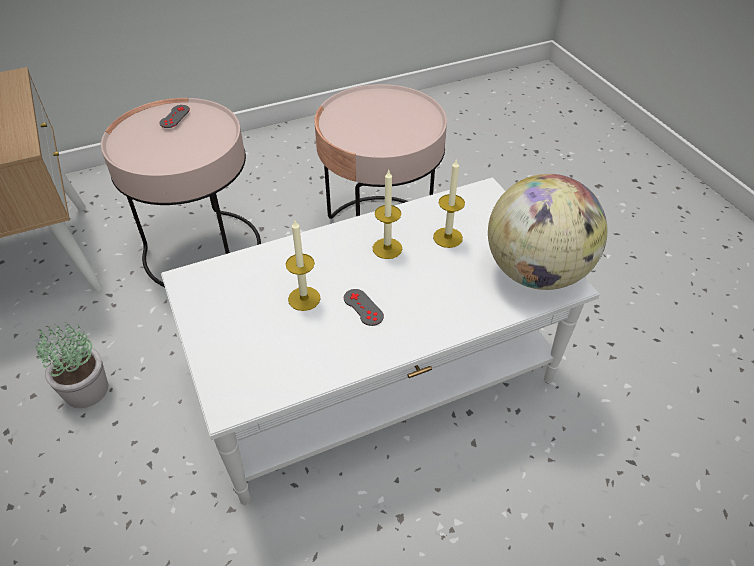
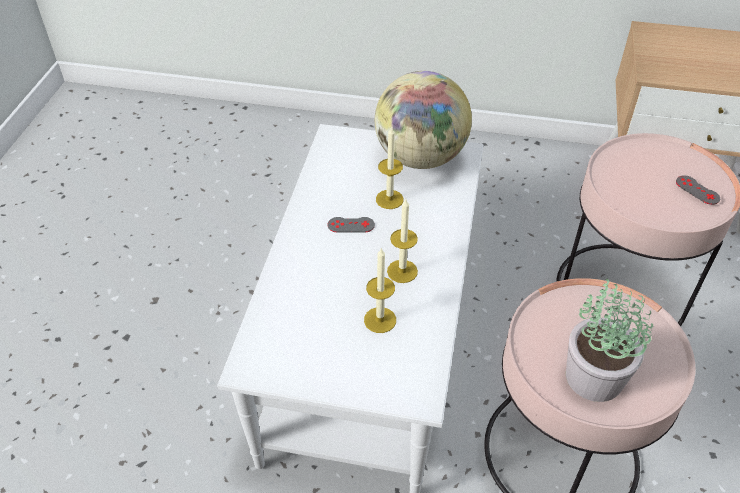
camera: 125 degrees right, 0 degrees up
potted plant [35,322,108,408] -> potted plant moved to [566,278,653,402]
globe [488,174,607,290] -> globe moved to [375,71,472,169]

